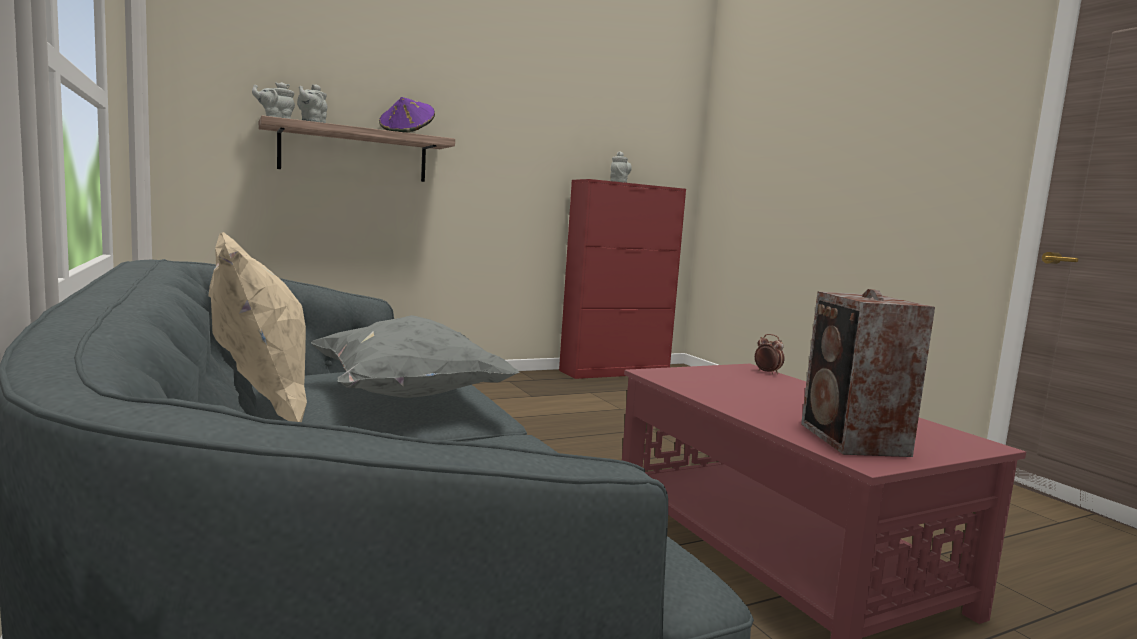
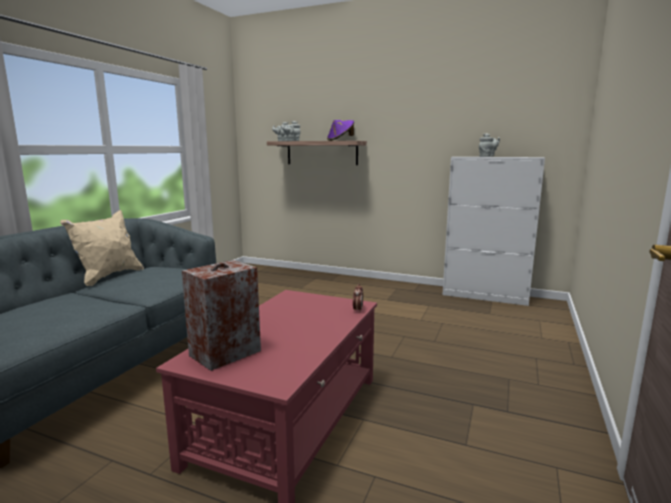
camera: 50 degrees right, 5 degrees up
grey pillow [311,315,520,398] -> none
red cabinet [559,179,686,379] -> white cabinet [443,157,545,306]

